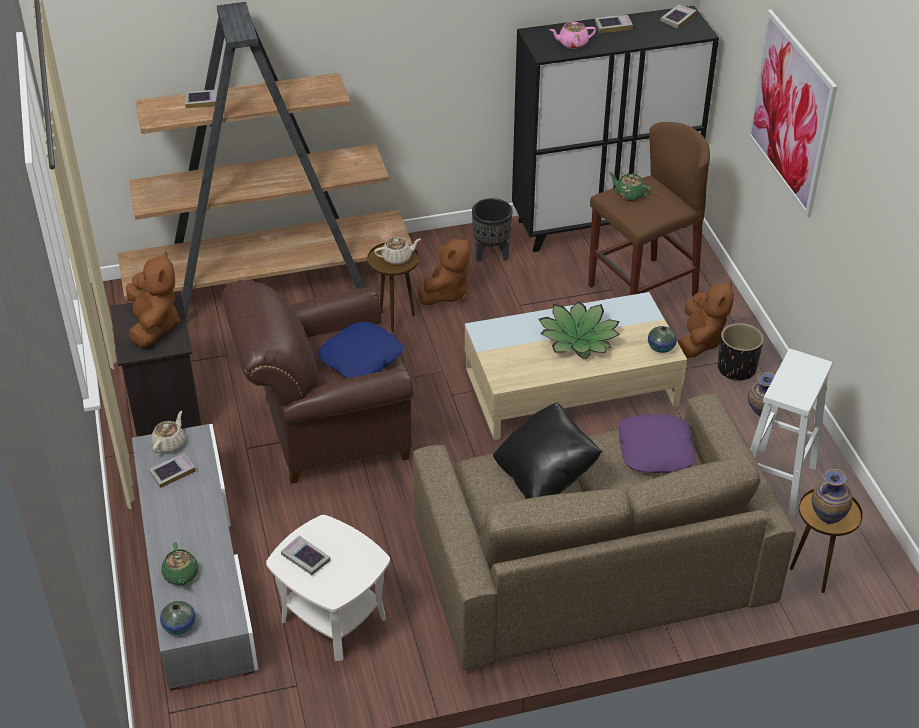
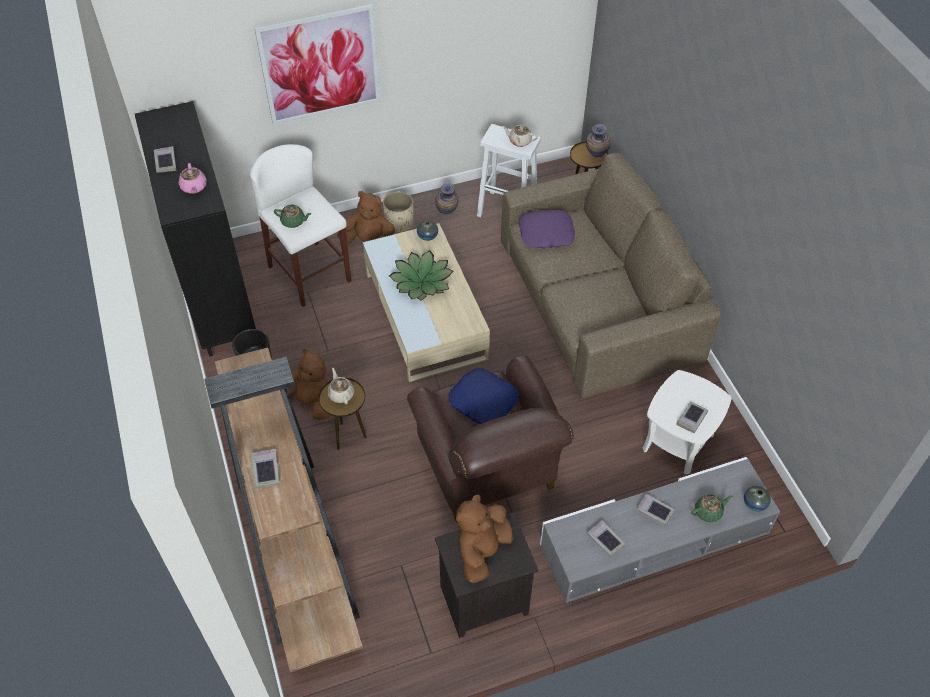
camera: 95 degrees left, 10 degrees up
brown plush toy [126,251,180,347] -> brown plush toy turned 45 degrees counterclockwise [456,495,513,583]
beige teapot [151,411,185,453] -> beige teapot moved to [502,125,538,147]
black pillow [493,402,602,499] -> none
brown stool [588,122,710,297] -> white stool [250,144,351,307]
green teapot [609,172,652,201] -> green teapot turned 105 degrees counterclockwise [274,205,311,228]
book [660,5,696,29] -> book moved to [636,494,675,526]
black planter [718,323,764,382] -> beige planter [383,191,413,233]

